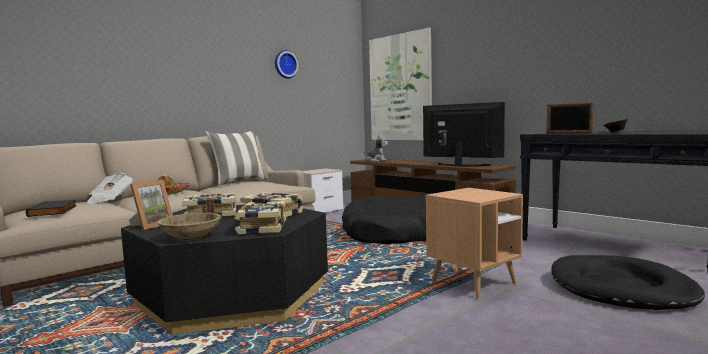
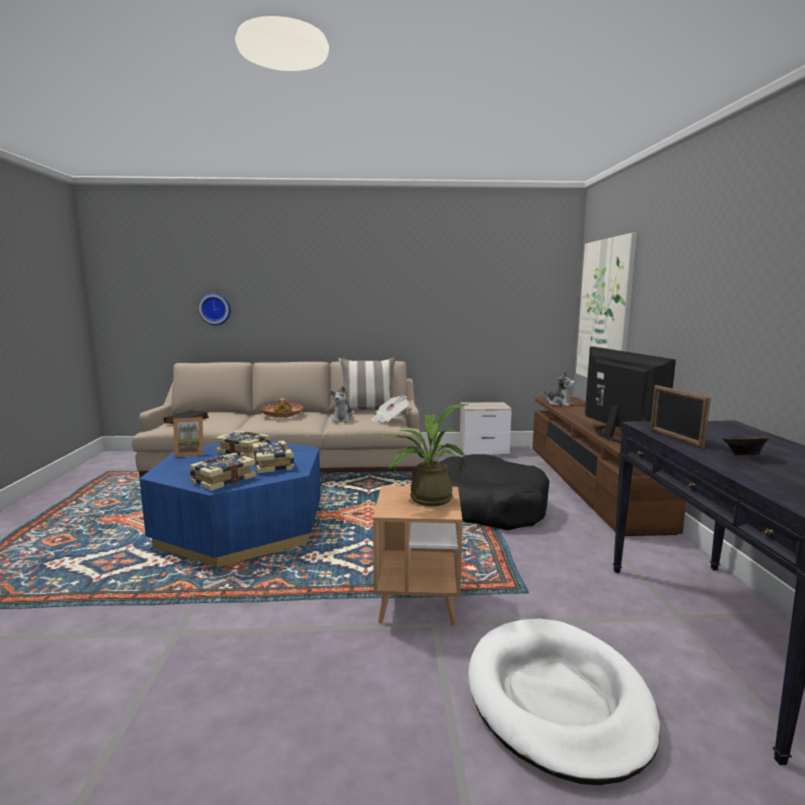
camera: 40 degrees right, 5 degrees up
newspaper [87,173,133,203] -> newspaper moved to [371,396,409,422]
black coffee table [121,205,328,335] -> blue coffee table [139,440,321,568]
beige bowl [157,213,221,241] -> none
wall clock [275,50,298,78] -> wall clock moved to [198,293,231,325]
black dog bed [551,255,705,310] -> white dog bed [468,618,660,785]
none -> plush toy [330,386,354,423]
none -> potted plant [374,404,469,506]

